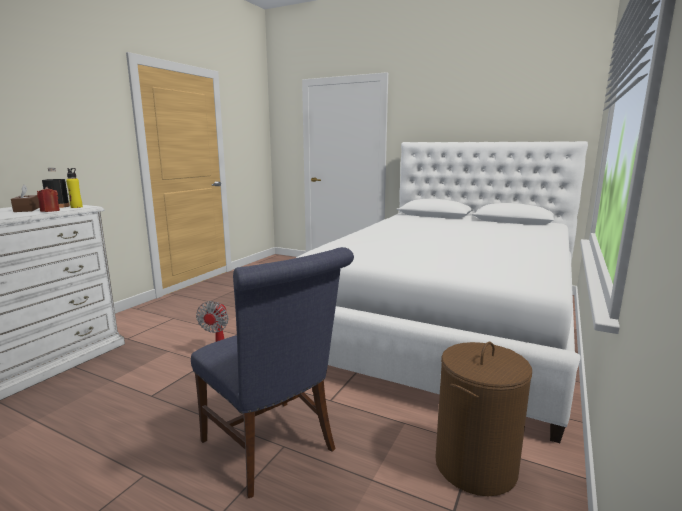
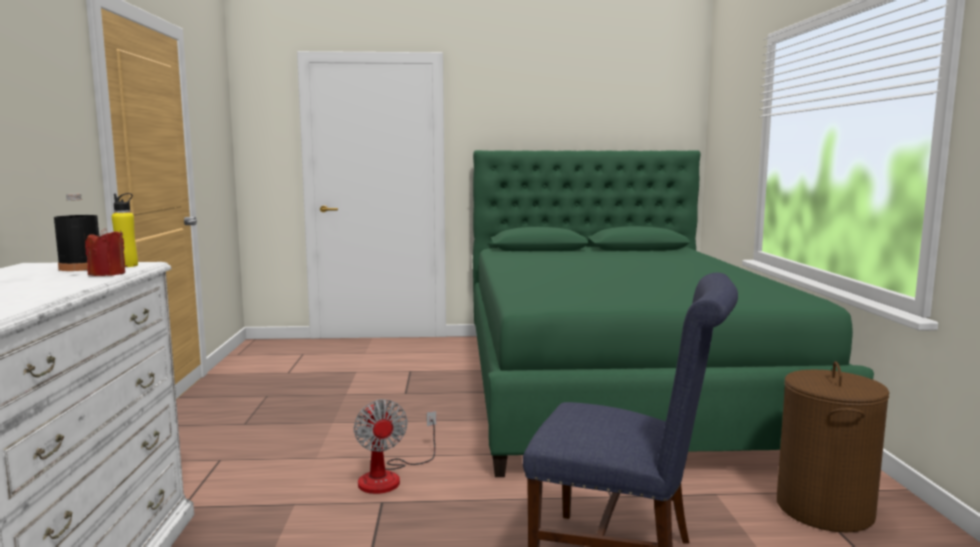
camera: 30 degrees left, 5 degrees down
brown tissue box [11,185,40,212] -> none
white bed [296,141,588,443] -> green bed [473,150,874,477]

